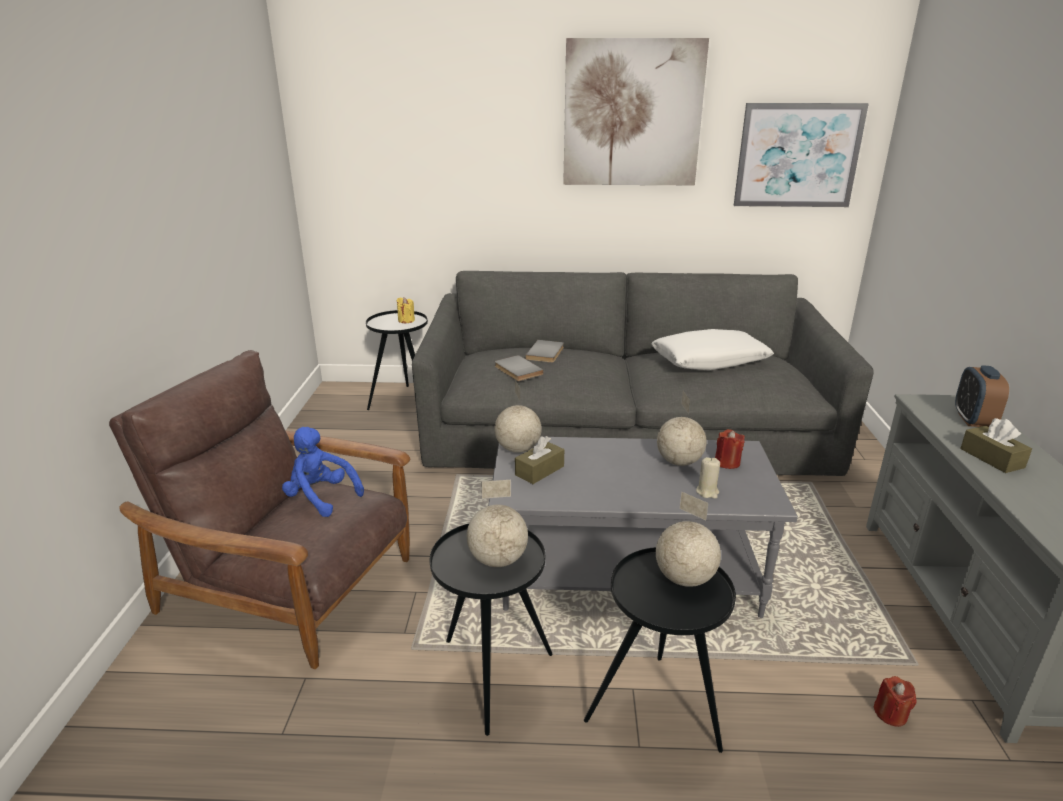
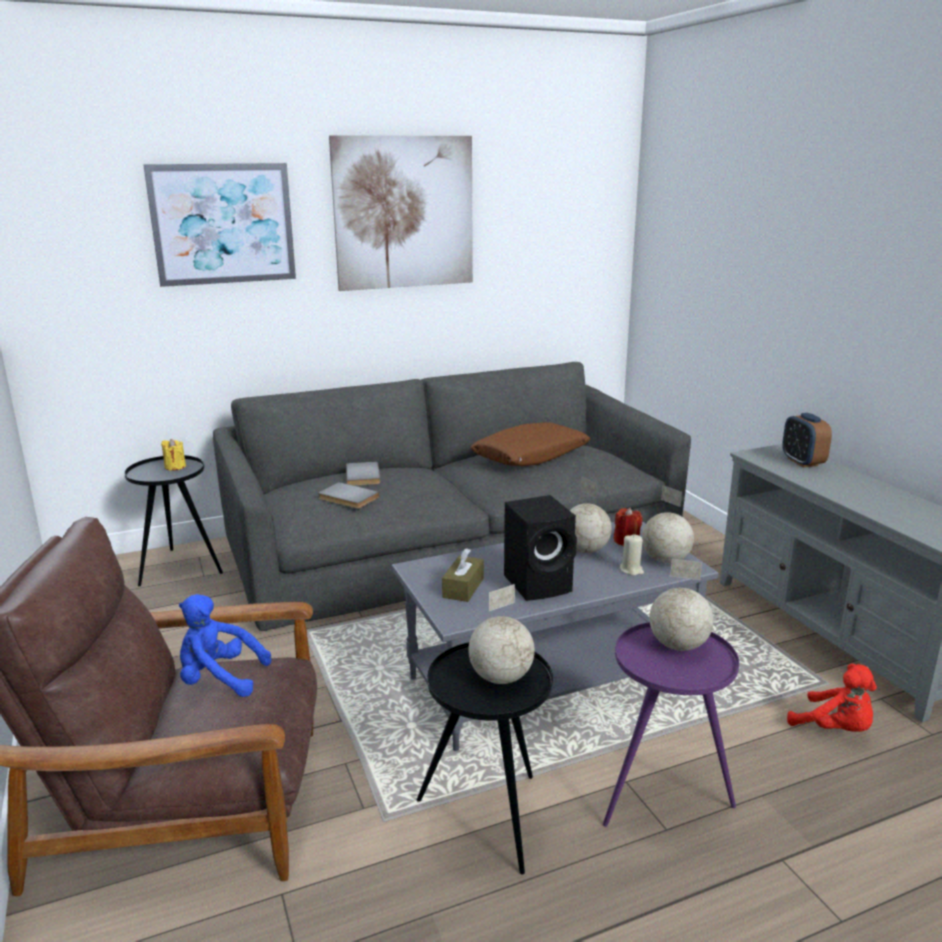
camera: 25 degrees left, 5 degrees down
globe [494,380,542,453] -> globe moved to [642,485,694,563]
black side table [584,547,736,753] -> purple side table [603,622,739,827]
white pillow [651,329,774,370] -> brown pillow [471,422,591,466]
picture [734,103,869,207] -> picture moved to [143,163,296,287]
red candle [874,676,917,727] -> red plush toy [787,664,877,732]
brown tissue box [960,418,1032,473] -> none
none -> black speaker [504,495,577,601]

